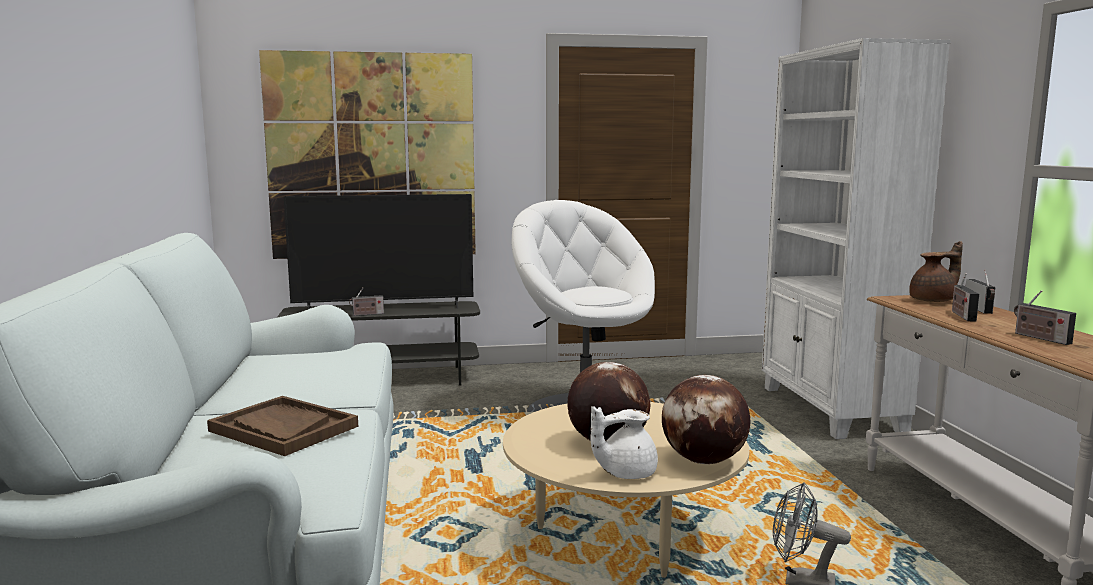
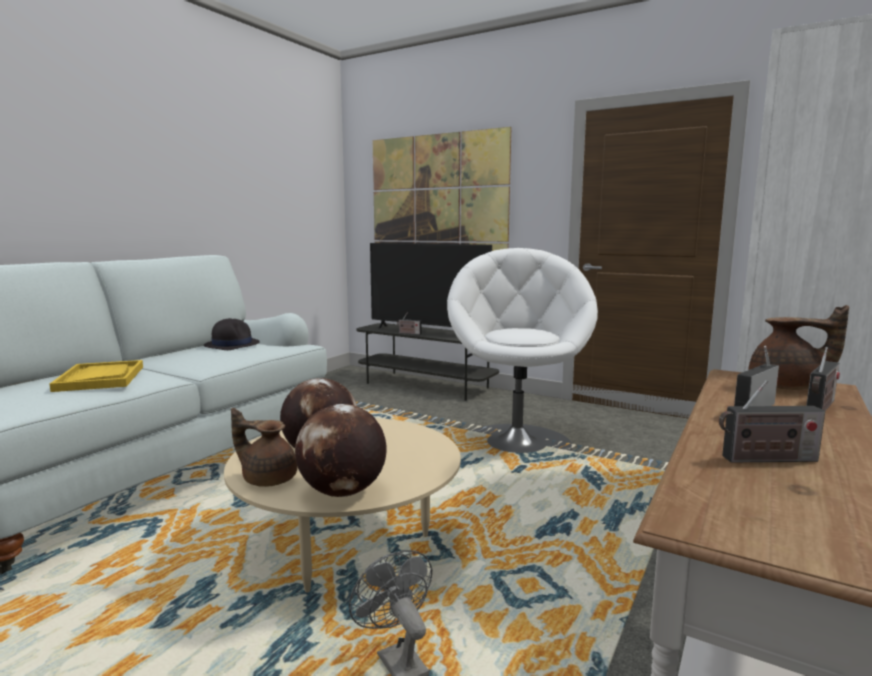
camera: 40 degrees right, 0 degrees up
brown tray [207,396,358,456] -> yellow tray [50,360,143,392]
white teapot [591,406,658,479] -> brown teapot [231,408,297,487]
radio [1014,290,1076,345] -> radio turned 105 degrees counterclockwise [719,380,825,462]
none -> black hat [204,318,260,350]

